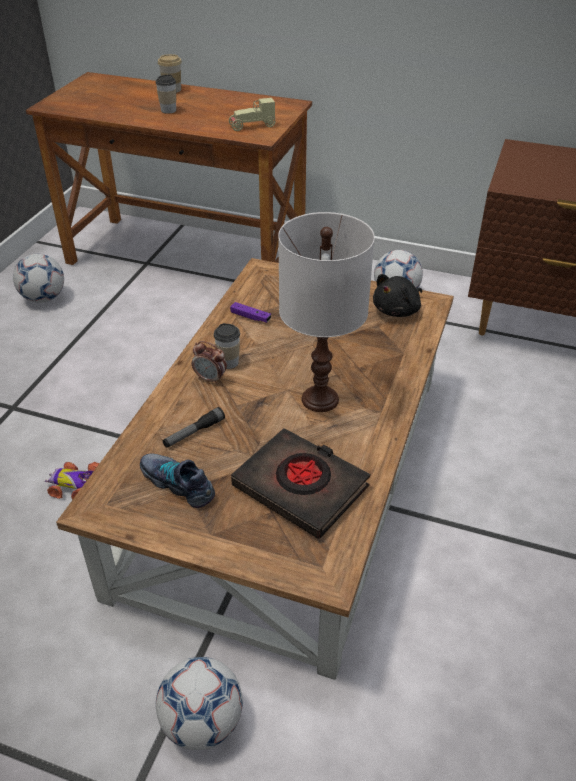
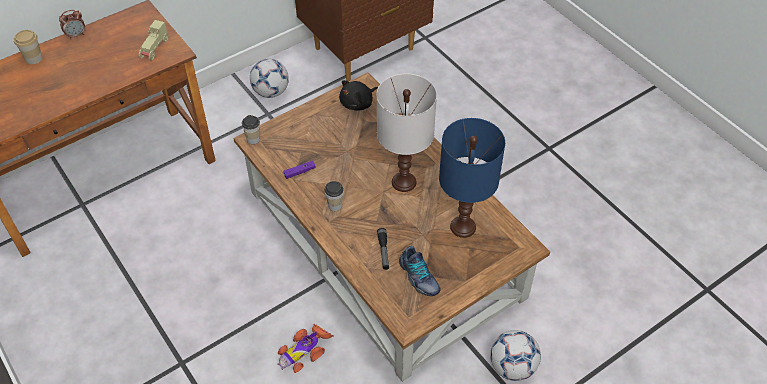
camera: 55 degrees left, 10 degrees up
football [13,254,64,303] -> none
shoe [140,453,215,508] -> shoe turned 105 degrees counterclockwise [399,246,441,296]
cup [156,74,176,113] -> cup moved to [242,115,260,144]
alarm clock [192,341,227,385] -> alarm clock moved to [59,10,85,39]
black book [231,428,370,539] -> blue table lamp [439,118,505,238]
black plush toy [373,274,422,317] -> black plush toy turned 60 degrees clockwise [339,80,378,111]

